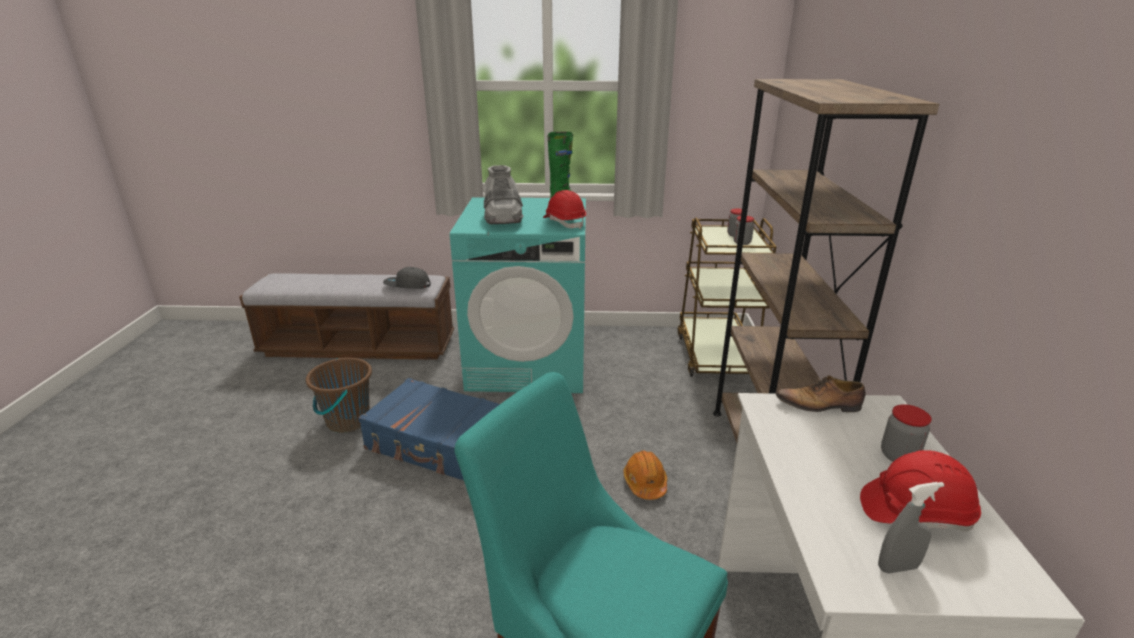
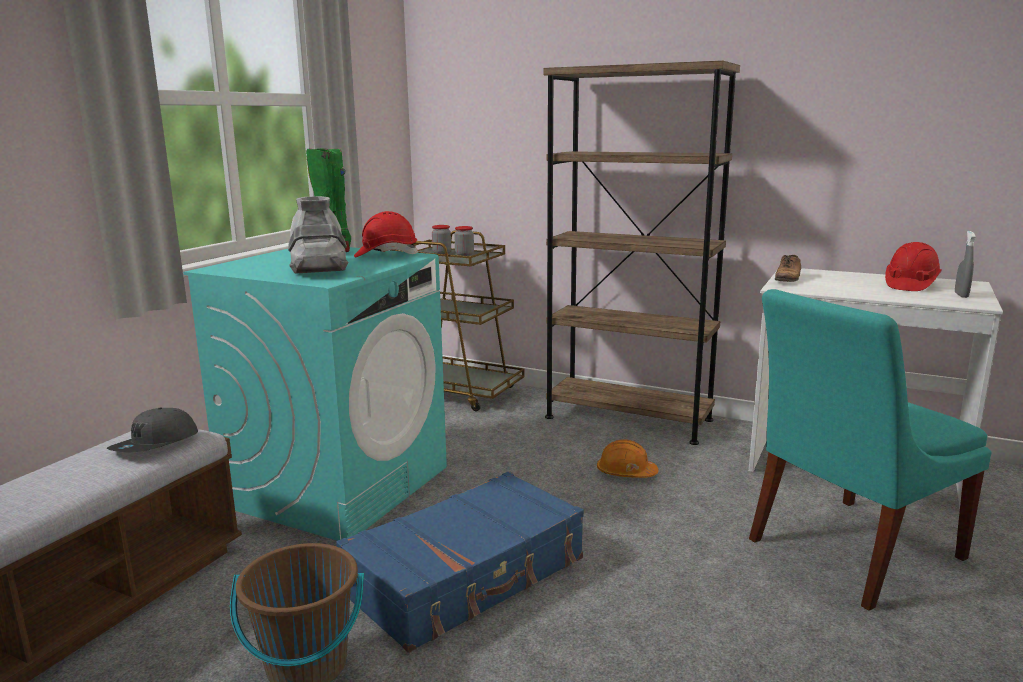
camera: 65 degrees left, 10 degrees down
grey boot [484,165,523,224] -> grey boot turned 60 degrees clockwise [288,196,348,273]
jar [881,404,932,462] -> none

